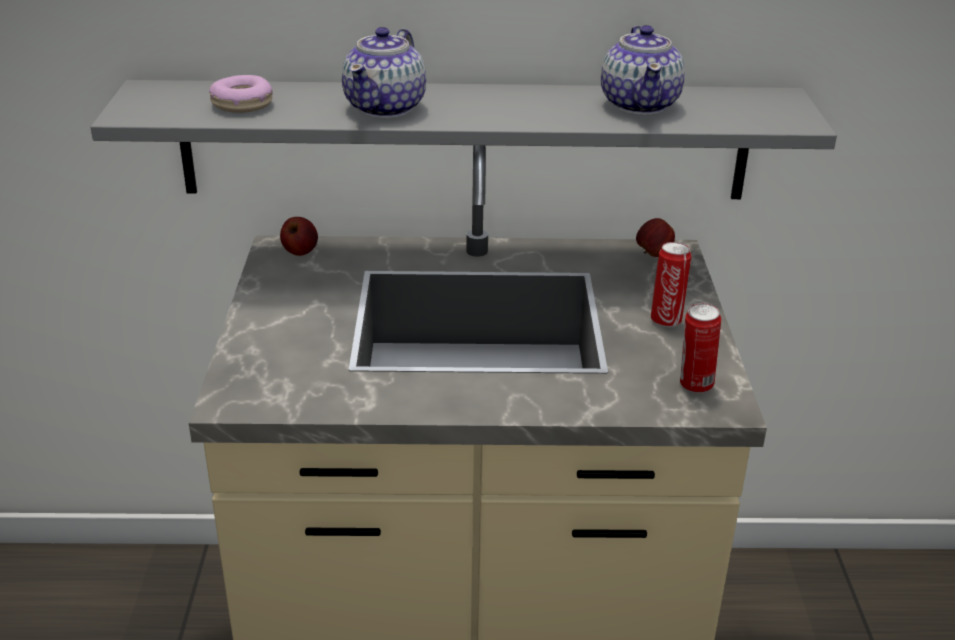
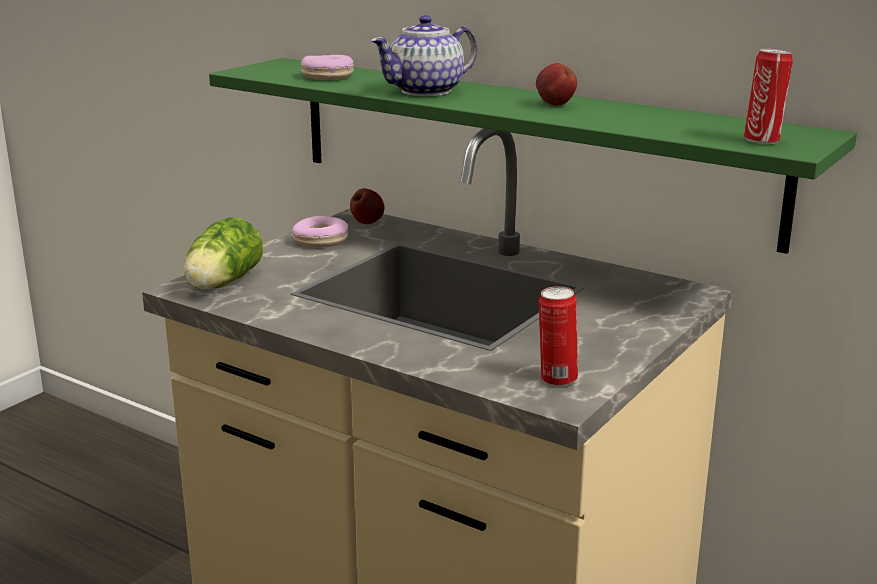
camera: 35 degrees right, 10 degrees down
grey shelf [90,80,837,199] -> green shelf [209,58,857,254]
teapot [601,25,685,115] -> none
apple [636,218,675,257] -> apple moved to [536,63,577,106]
can [651,242,691,327] -> can moved to [744,49,793,144]
none -> lettuce [184,217,263,289]
none -> donut [292,216,348,247]

